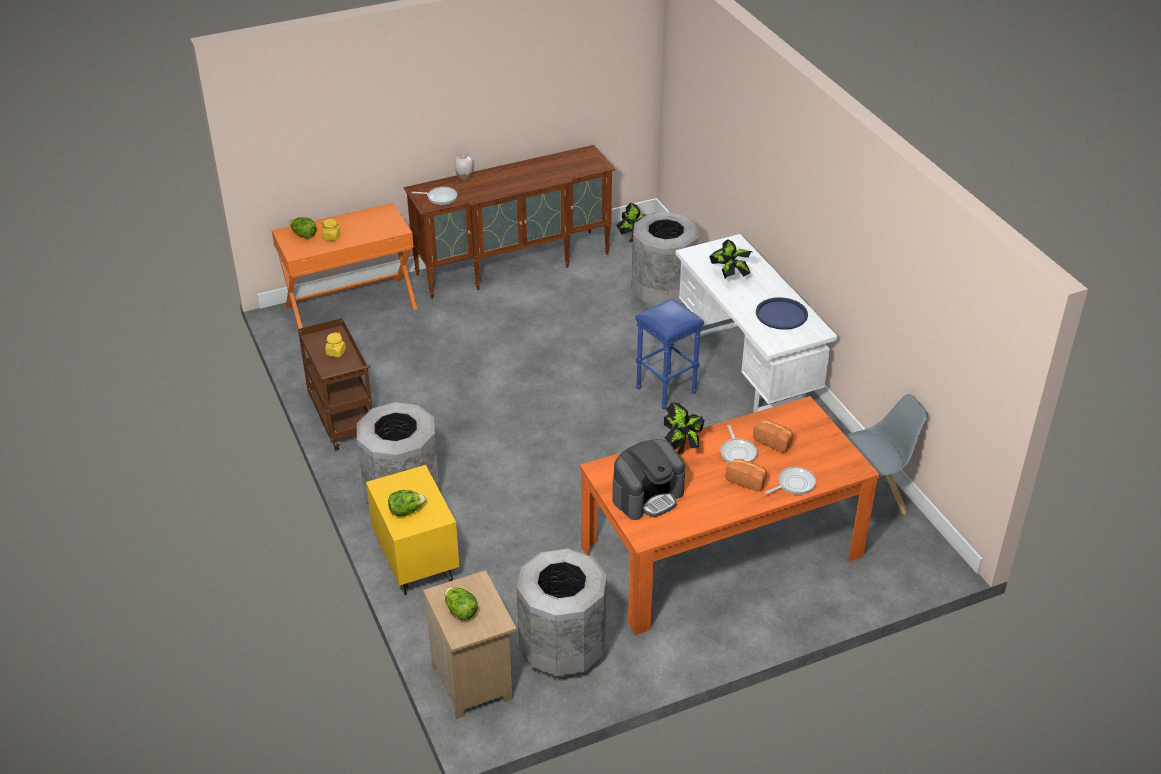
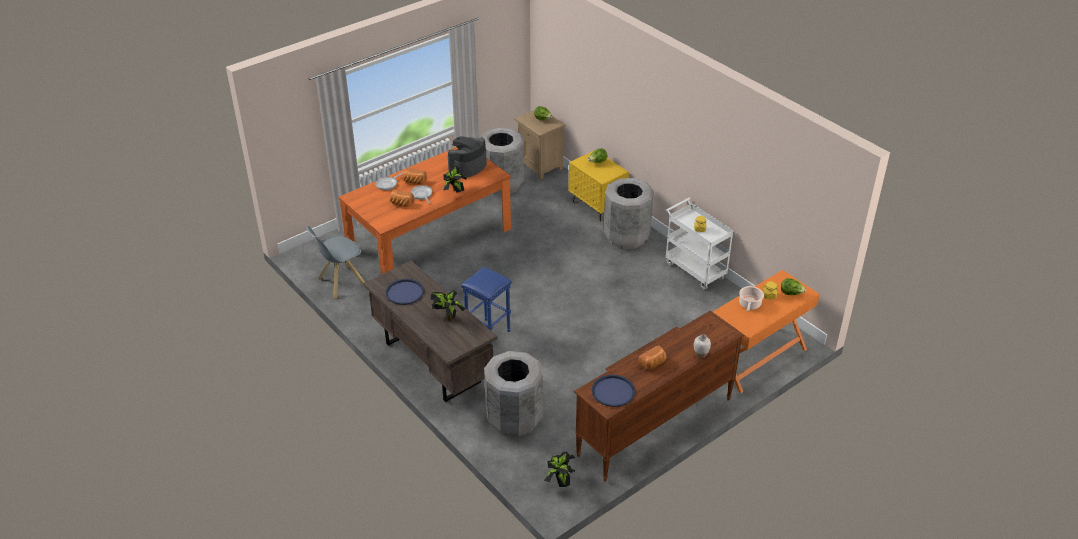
camera: 165 degrees right, 0 degrees up
brown cart [298,318,372,451] -> white cart [666,198,733,290]
frying pan [412,187,457,205] -> none
white desk [676,234,838,413] -> brown desk [363,261,497,402]
none -> blue tray [592,375,635,407]
none -> bread [638,345,666,370]
none -> cooking pot [739,286,764,311]

